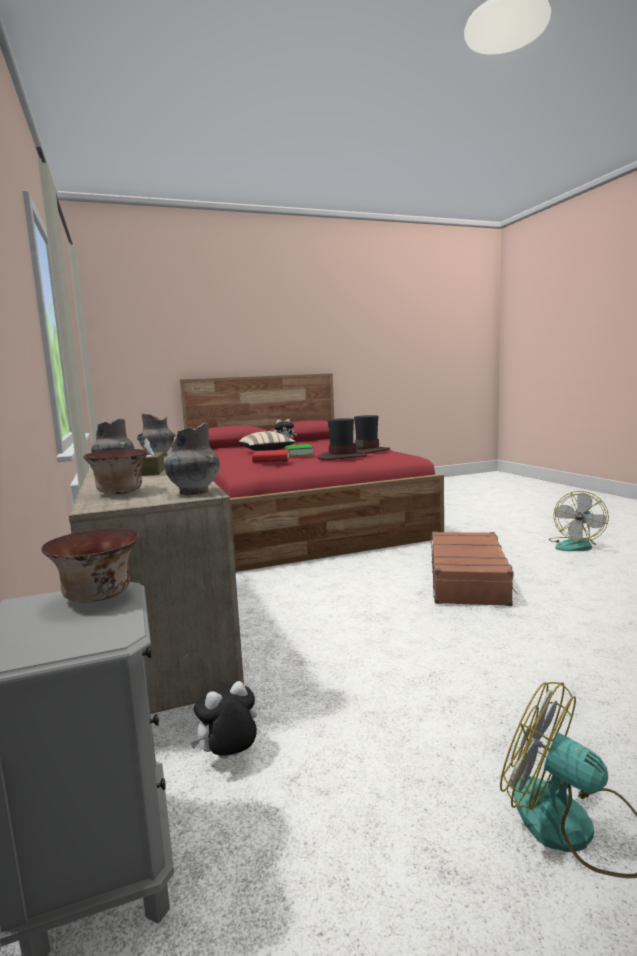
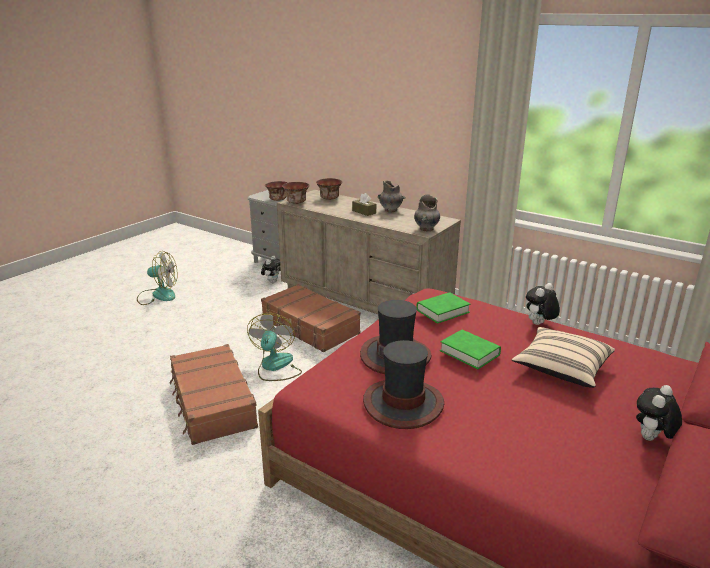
camera: 145 degrees right, 15 degrees up
grey vase [165,423,220,495] -> bowl [282,182,309,204]
red book [252,450,290,463] -> green book [416,292,470,323]
fan [549,491,609,551] -> fan moved to [247,313,302,381]
none -> brown suitcase [261,284,361,352]
none -> plush toy [526,283,560,325]

